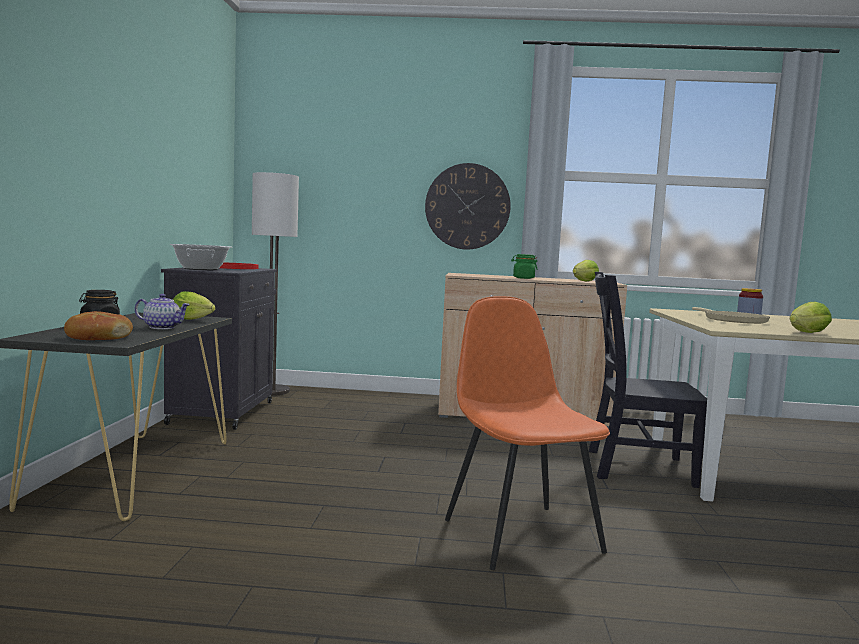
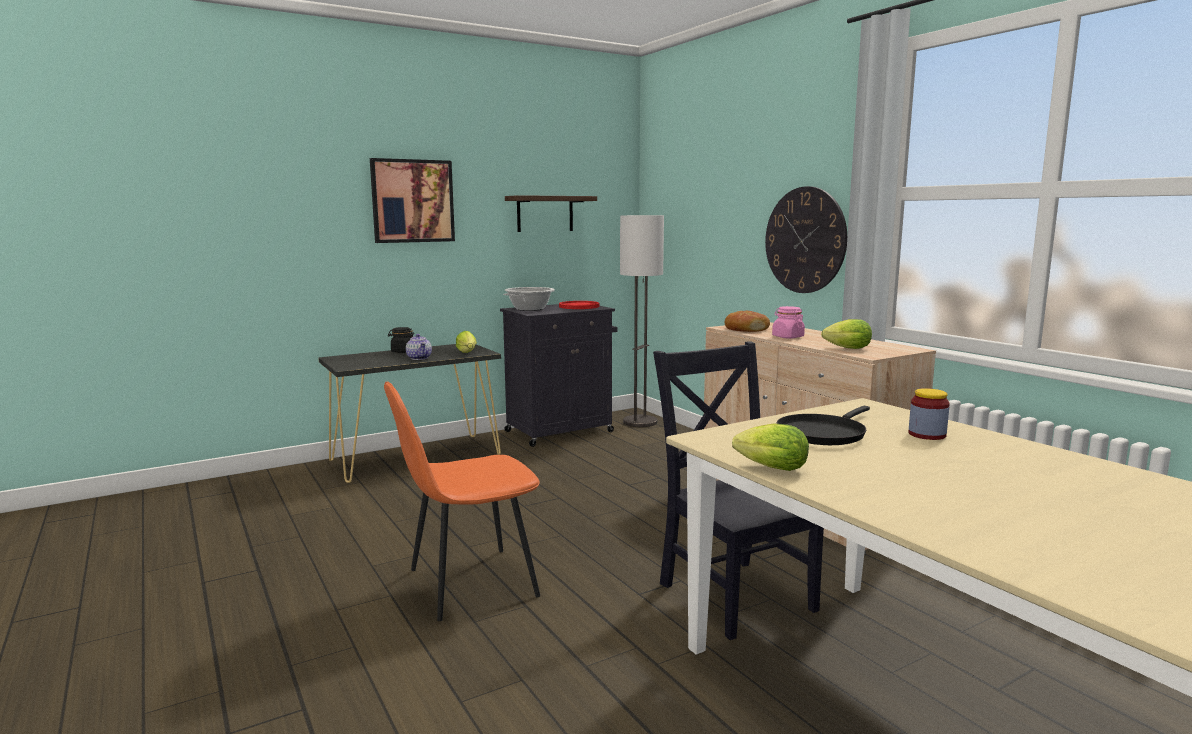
camera: 55 degrees right, 5 degrees up
bread [64,311,133,340] -> bread moved to [725,311,770,332]
orange chair [445,296,610,570] -> orange chair turned 150 degrees counterclockwise [384,382,540,621]
green jar [511,254,538,279] -> pink jar [772,306,805,339]
beige frying pan [692,307,770,324] -> black frying pan [777,406,870,445]
none -> picture [370,158,455,243]
none -> shelf [505,195,597,232]

